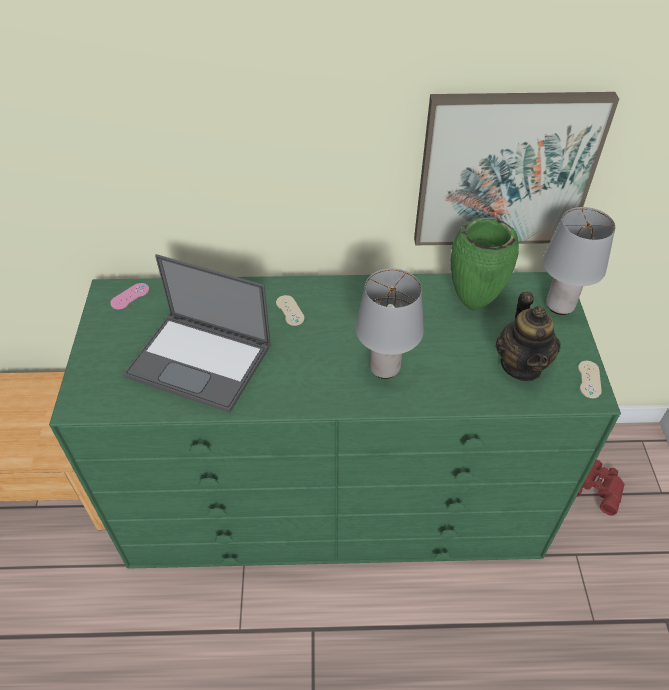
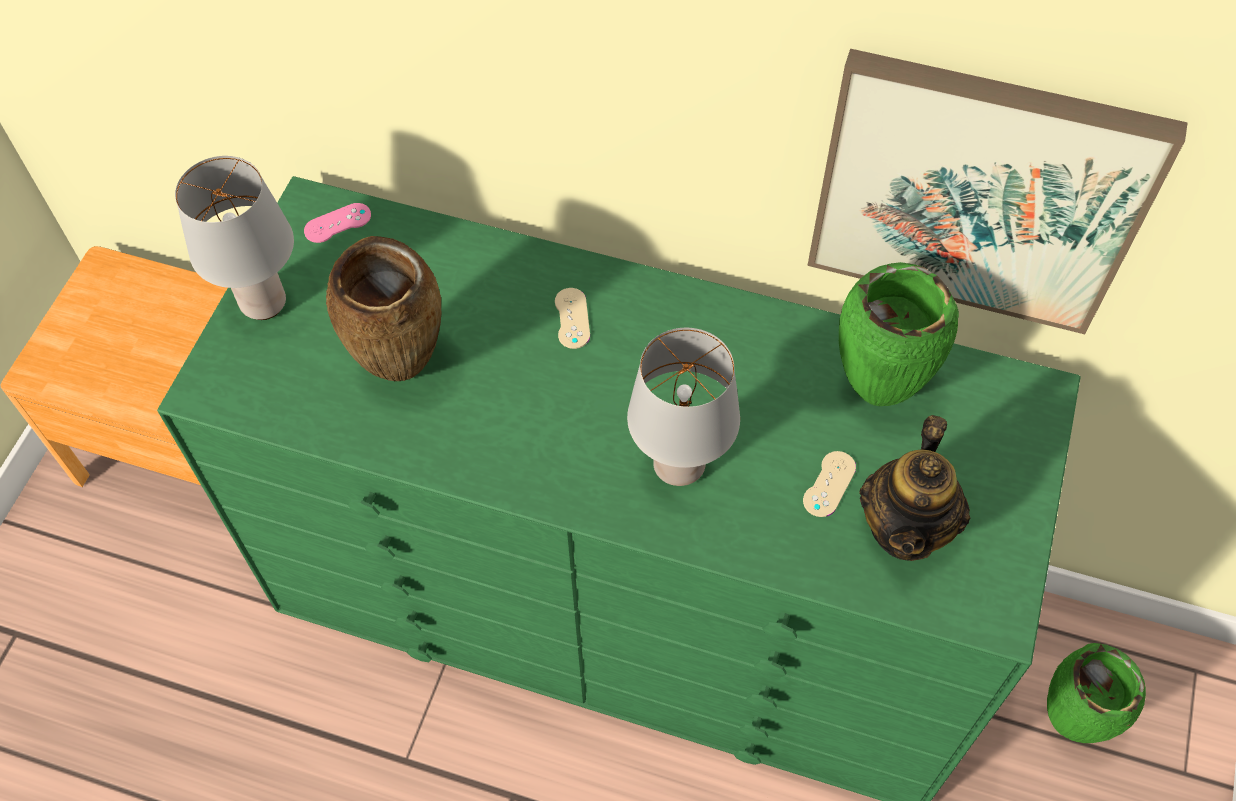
camera: 20 degrees right, 10 degrees up
laptop [124,254,271,413] -> brown vase [326,236,442,381]
grey table lamp [542,207,615,315] -> grey table lamp moved to [175,156,294,320]
red binoculars [576,460,625,515] -> green vase [1047,643,1146,743]
beige game controller [578,361,602,398] -> beige game controller moved to [803,451,856,517]

